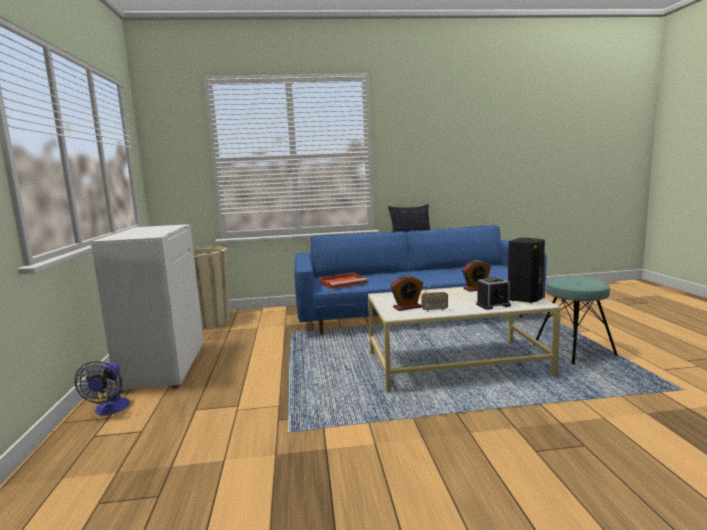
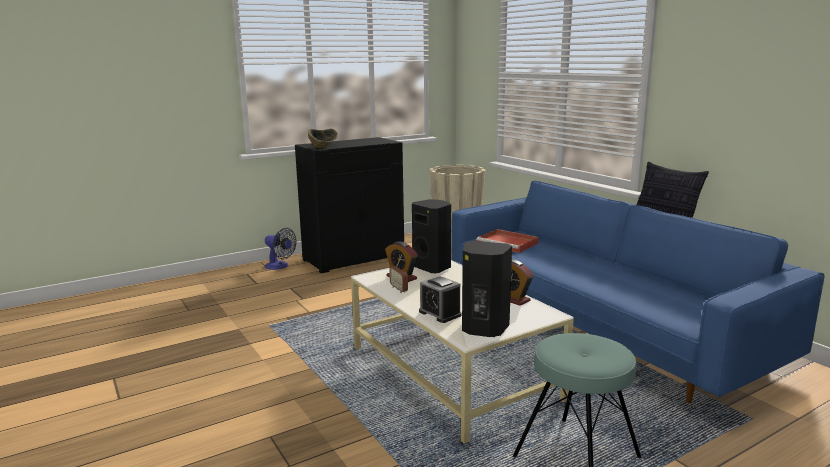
camera: 65 degrees right, 5 degrees up
fan [74,361,130,415] -> fan turned 120 degrees counterclockwise [265,228,297,270]
white cabinet [91,224,204,393] -> black cabinet [295,137,404,273]
none -> bowl [308,128,338,148]
none -> black speaker [412,199,451,274]

